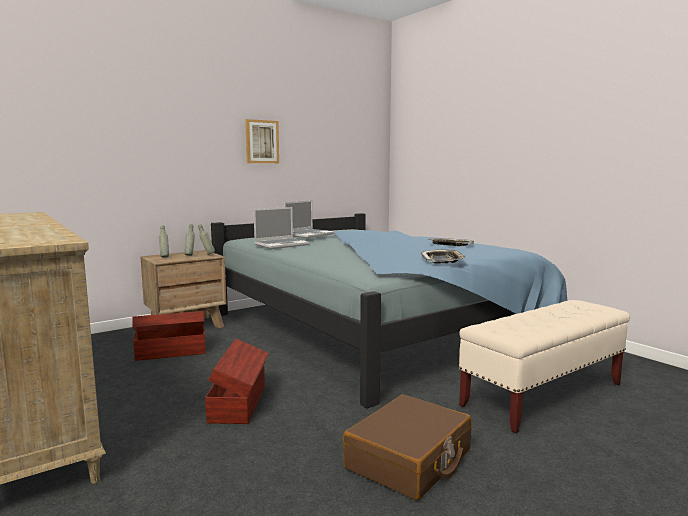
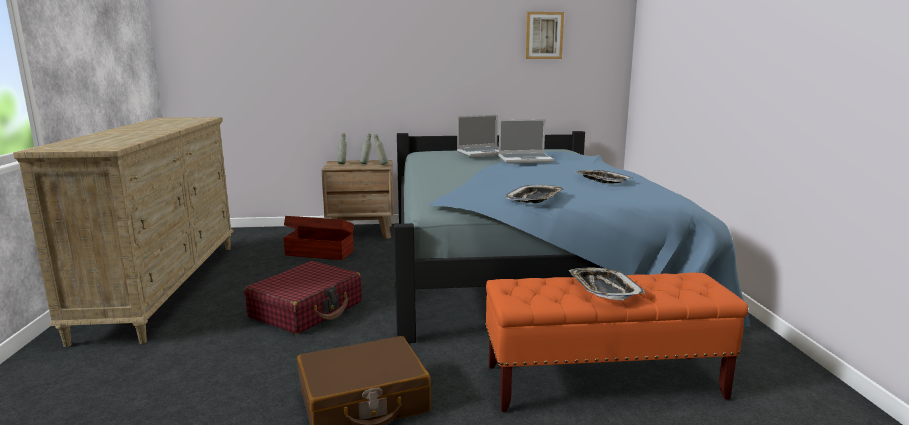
camera: 30 degrees right, 5 degrees up
brown storage box [205,339,269,424] -> red suitcase [244,261,362,334]
picture [245,119,279,163] -> picture moved to [525,12,564,59]
laptop [254,207,310,249] -> laptop moved to [498,119,554,163]
beige bench [459,300,630,433] -> orange bench [485,273,748,412]
none -> tray [569,268,645,300]

